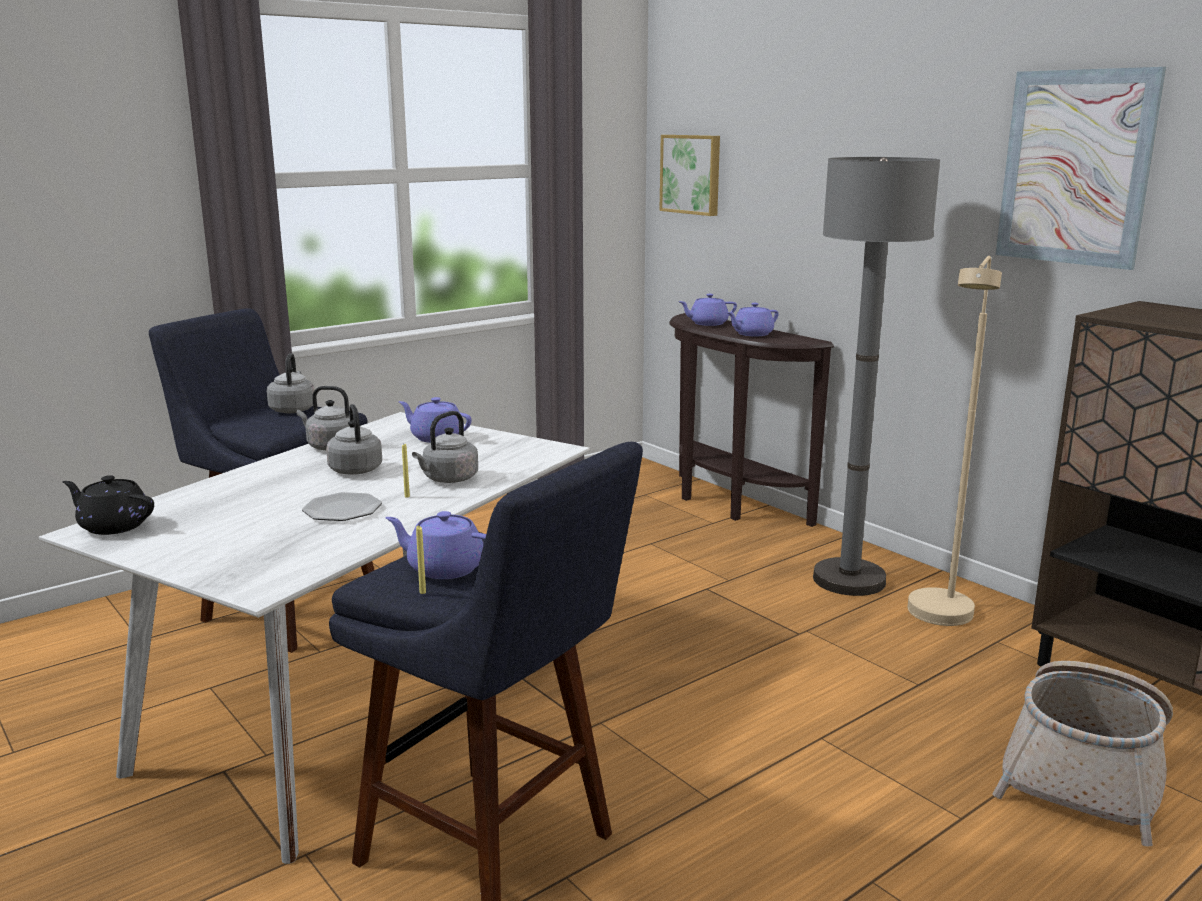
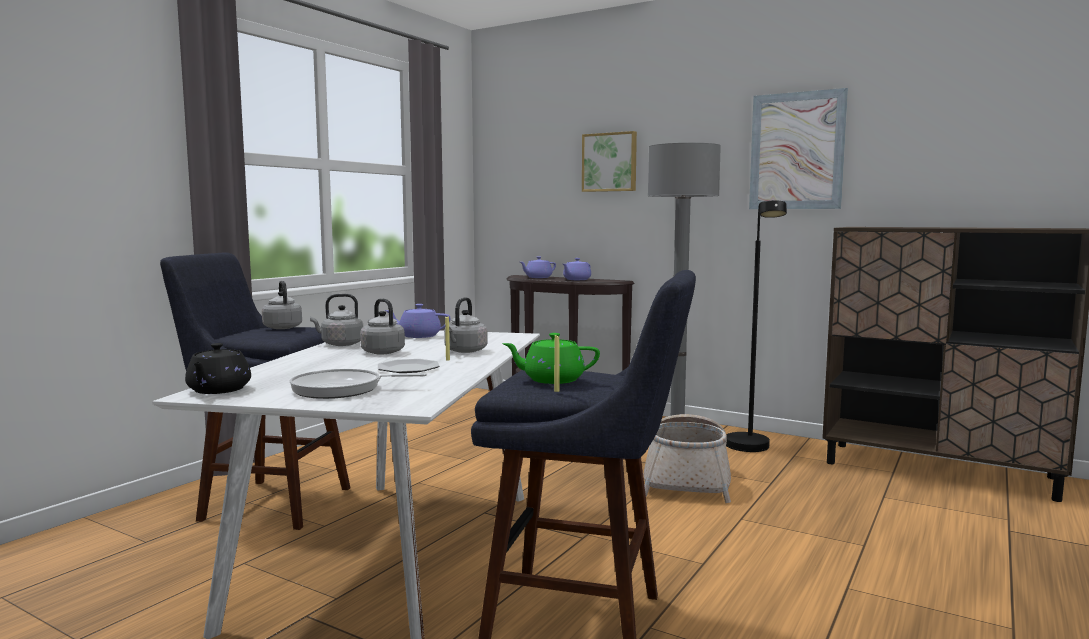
camera: 20 degrees left, 10 degrees down
black teapot [63,475,154,535] -> black teapot turned 90 degrees counterclockwise [185,343,251,394]
purple teapot [385,511,486,579] -> green teapot [502,333,600,384]
picture [659,135,720,216] -> picture moved to [582,131,637,192]
beige floor lamp [908,256,1002,626] -> black floor lamp [726,200,787,452]
basket [993,661,1173,847] -> basket moved to [644,414,731,503]
none -> frying pan [290,369,427,399]

